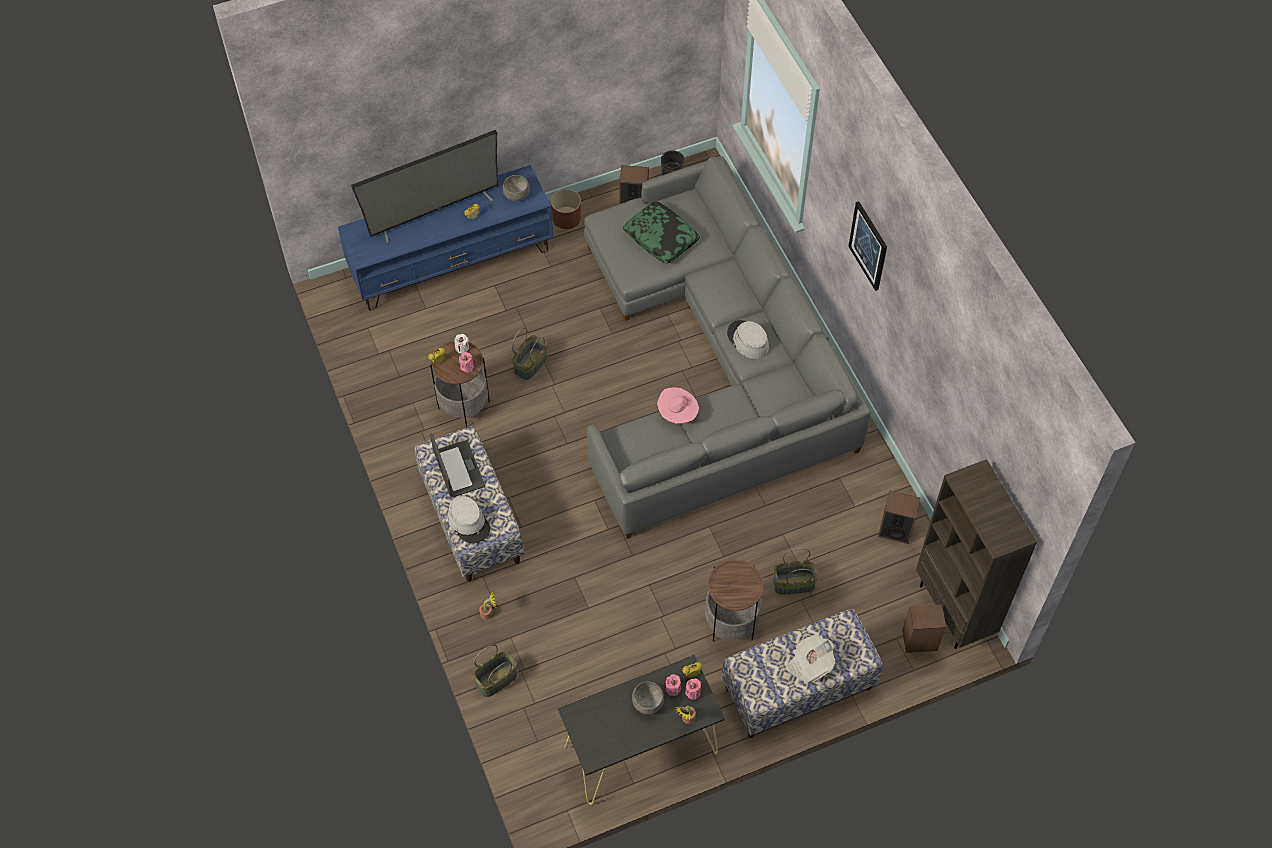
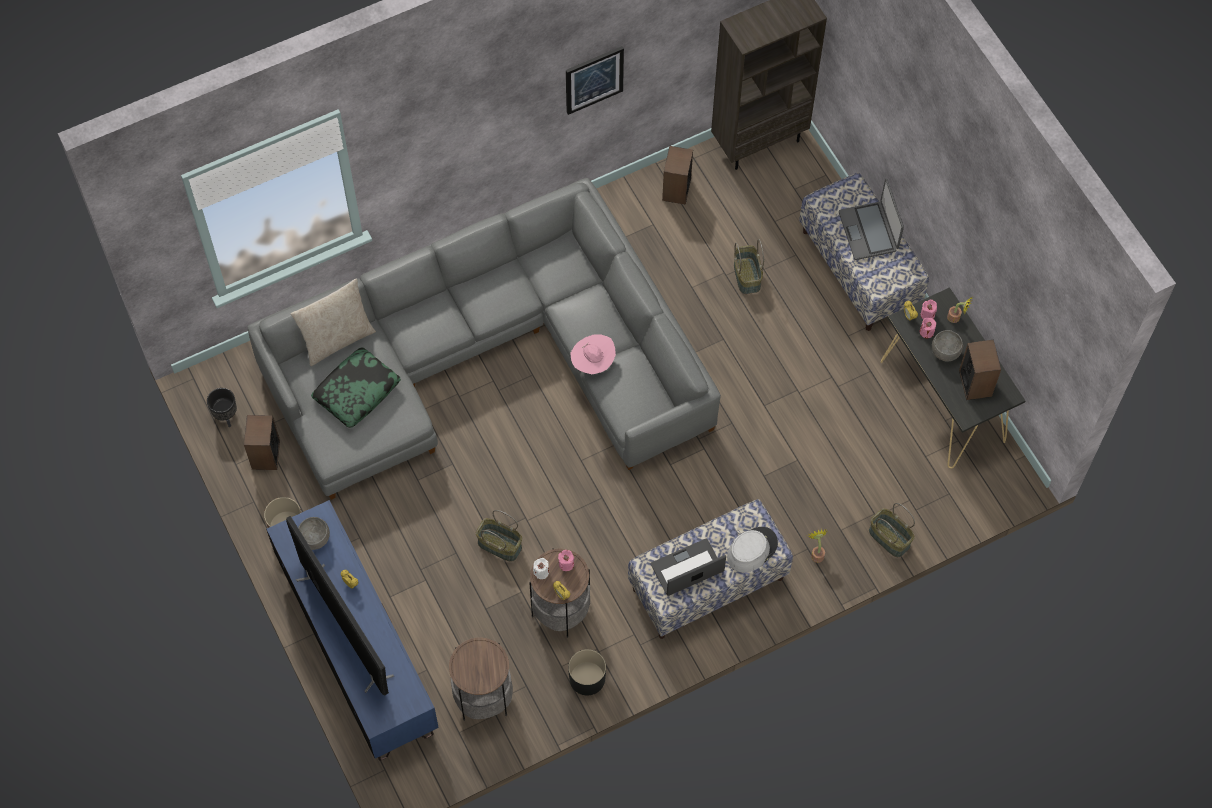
camera: 95 degrees left, 5 degrees up
side table [705,560,764,642] -> side table moved to [449,637,513,721]
grey hat [727,320,769,359] -> none
newspaper [786,635,835,685] -> laptop [839,178,904,260]
picture [848,201,887,291] -> picture moved to [566,46,624,115]
speaker [902,604,946,653] -> speaker moved to [959,340,1001,400]
none -> beige pillow [291,278,376,366]
none -> black planter [568,649,606,696]

